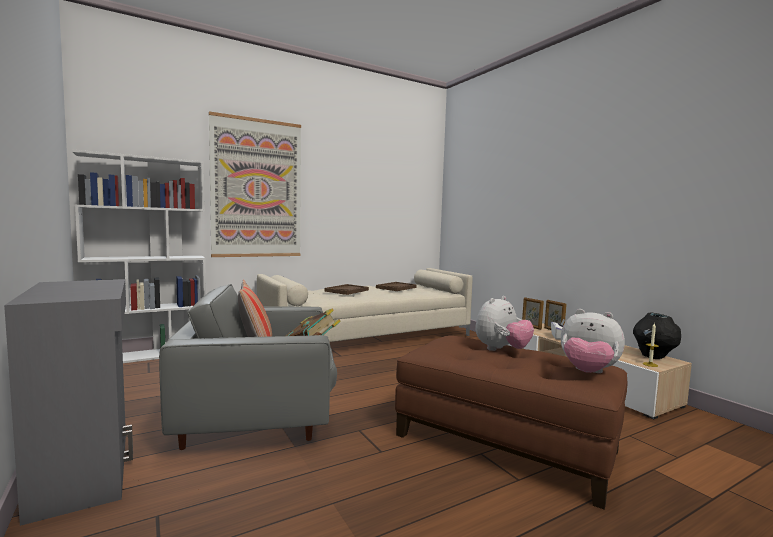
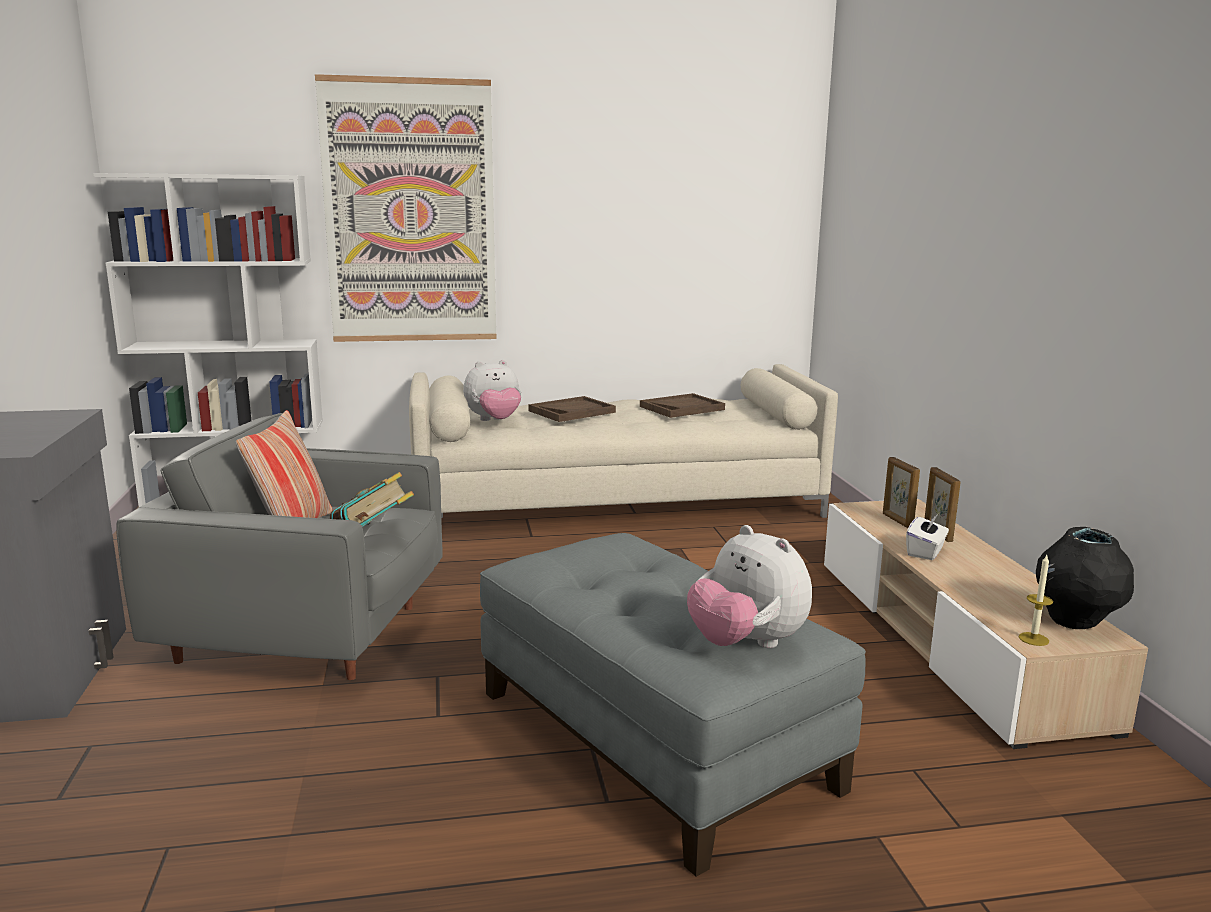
camera: 20 degrees right, 10 degrees up
brown ottoman [395,336,628,510] -> grey ottoman [480,533,866,877]
plush toy [475,296,534,351] -> plush toy moved to [463,360,521,421]

